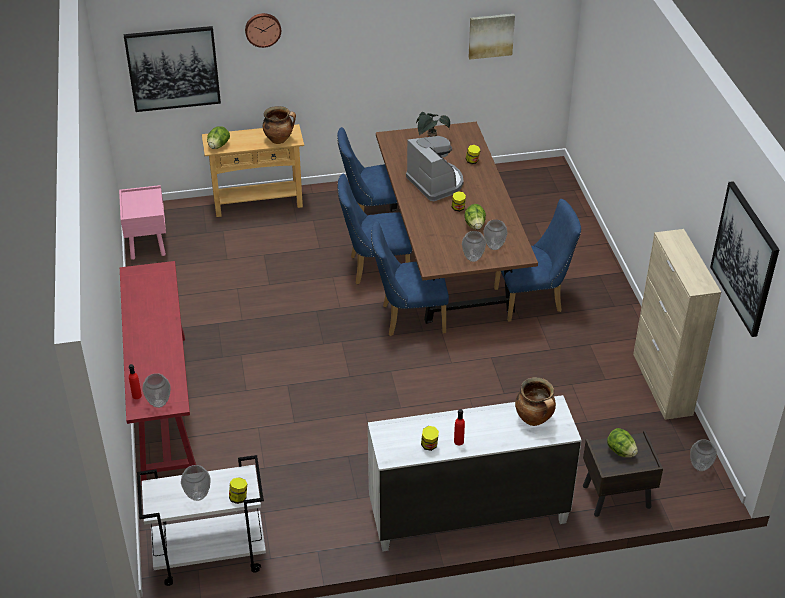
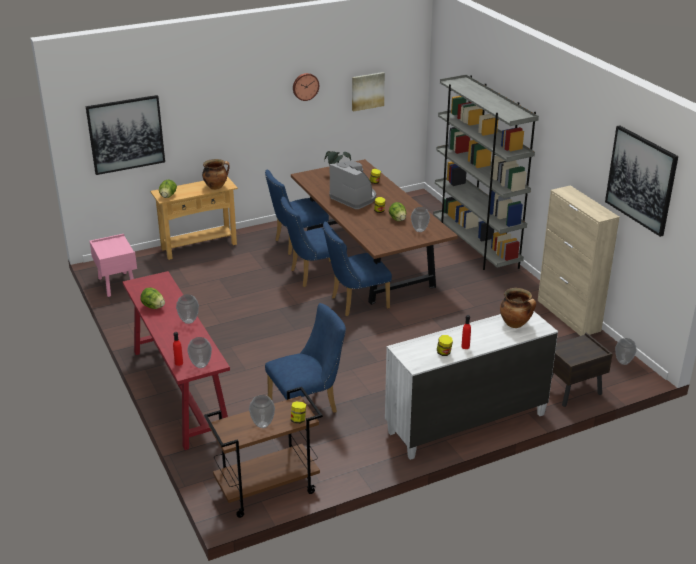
camera: 15 degrees left, 10 degrees down
white cart [137,455,266,586] -> brown cart [204,387,323,518]
wall clock [245,13,281,48] -> wall clock moved to [293,73,319,101]
vase [462,231,486,262] -> vase moved to [176,294,199,324]
blue chair [494,199,581,322] -> blue chair moved to [265,303,346,413]
lettuce [607,428,638,457] -> lettuce moved to [140,288,165,309]
none -> grey bookcase [433,75,539,270]

